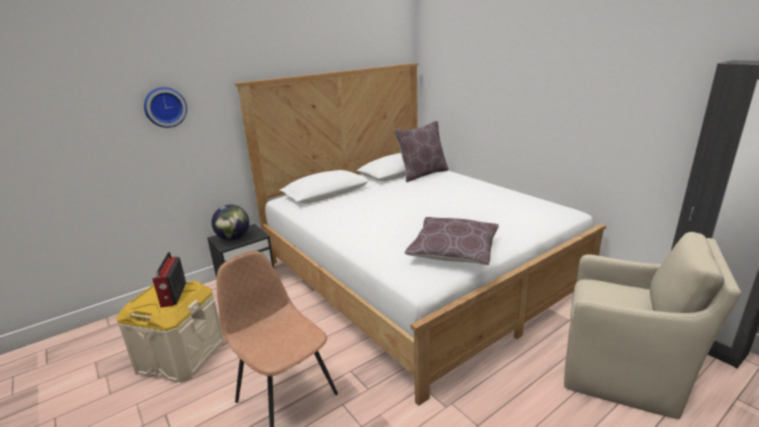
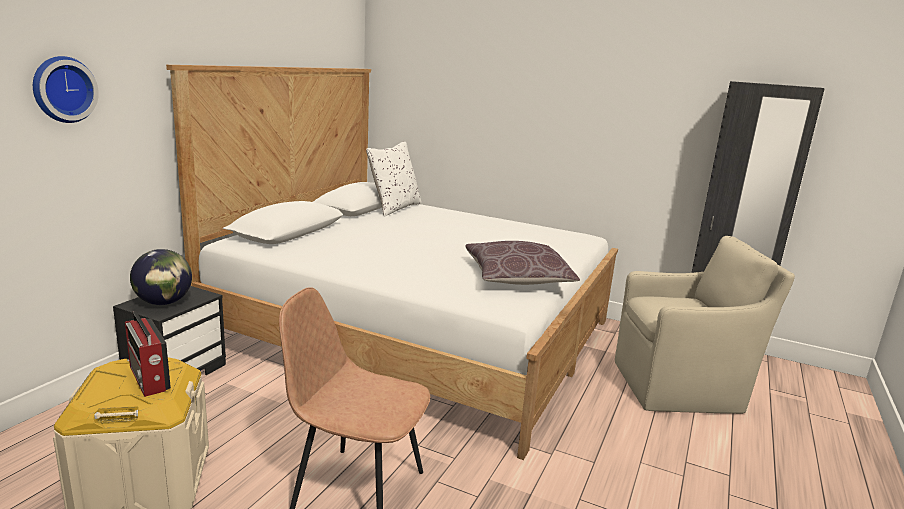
camera: 30 degrees left, 5 degrees down
brown pillow [394,121,449,182] -> white pillow [366,142,422,217]

